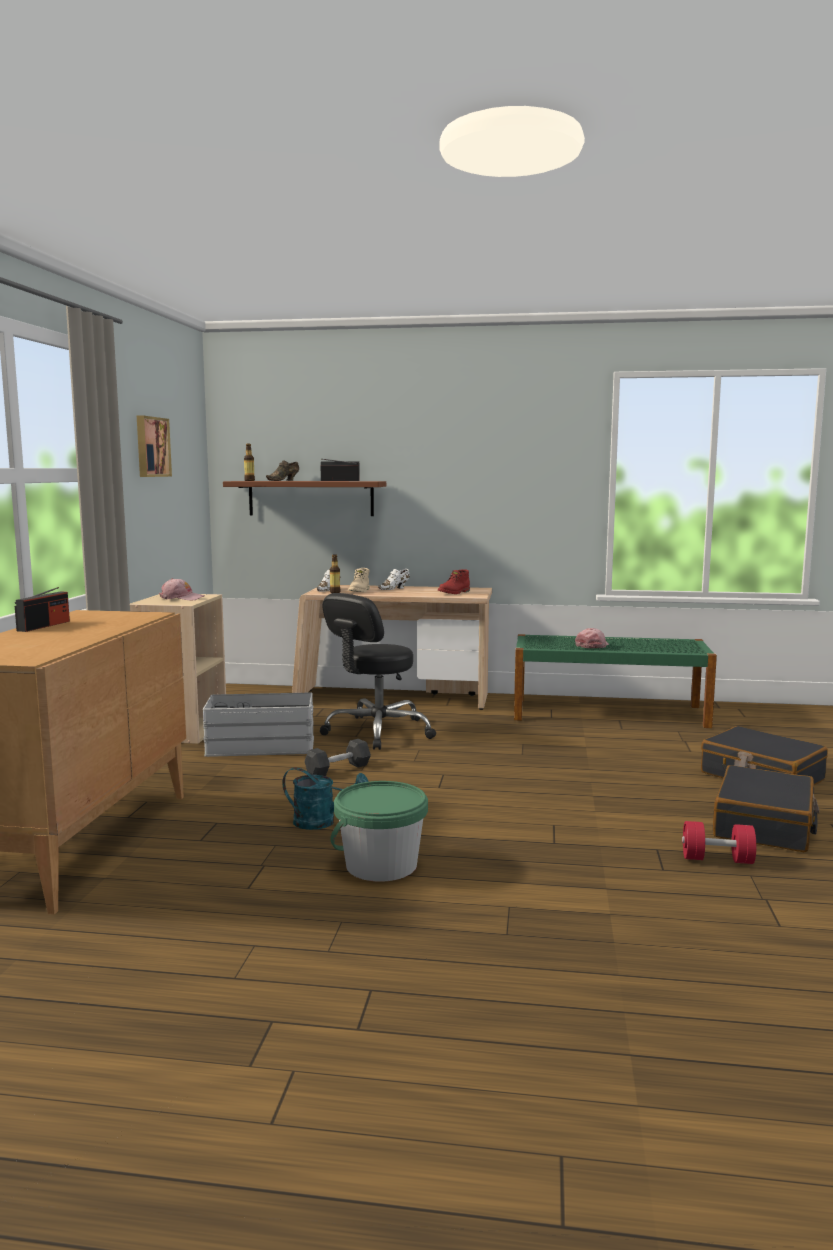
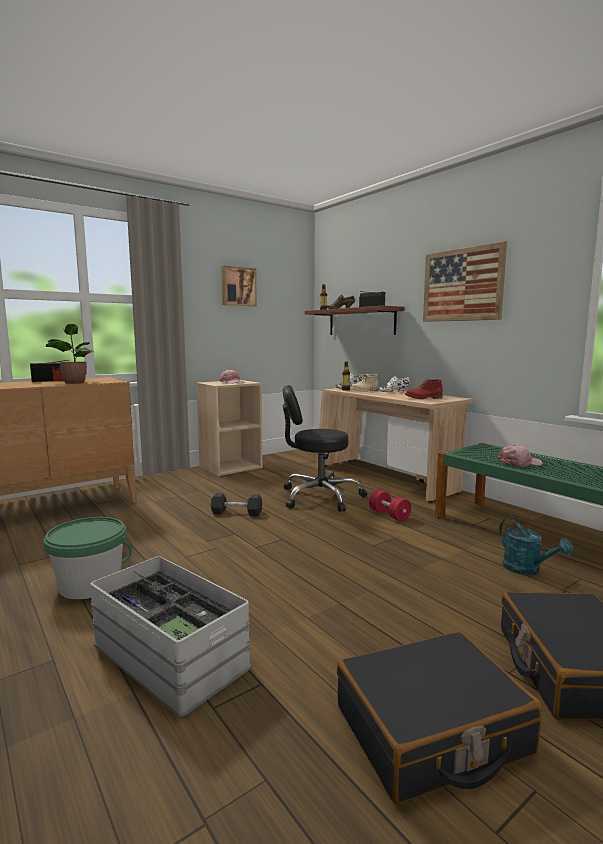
camera: 45 degrees right, 0 degrees up
grey storage box [203,693,314,757] -> grey storage box moved to [90,556,251,717]
turquoise watering can [282,767,369,830] -> turquoise watering can moved to [499,518,573,575]
red dumbbell [682,821,756,864] -> red dumbbell moved to [369,490,411,521]
none -> potted plant [46,324,95,384]
none -> picture [423,241,507,322]

